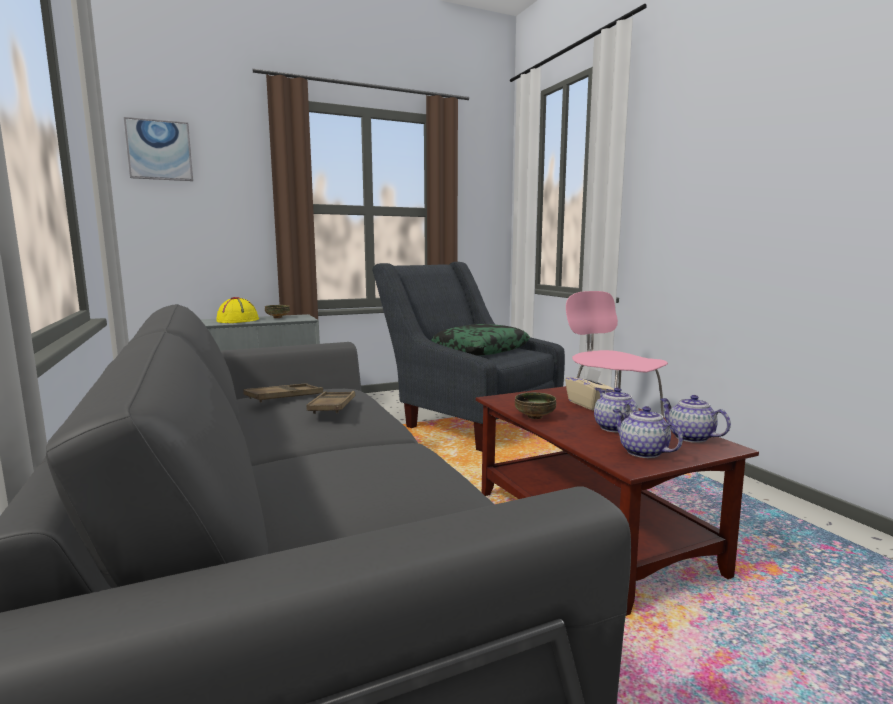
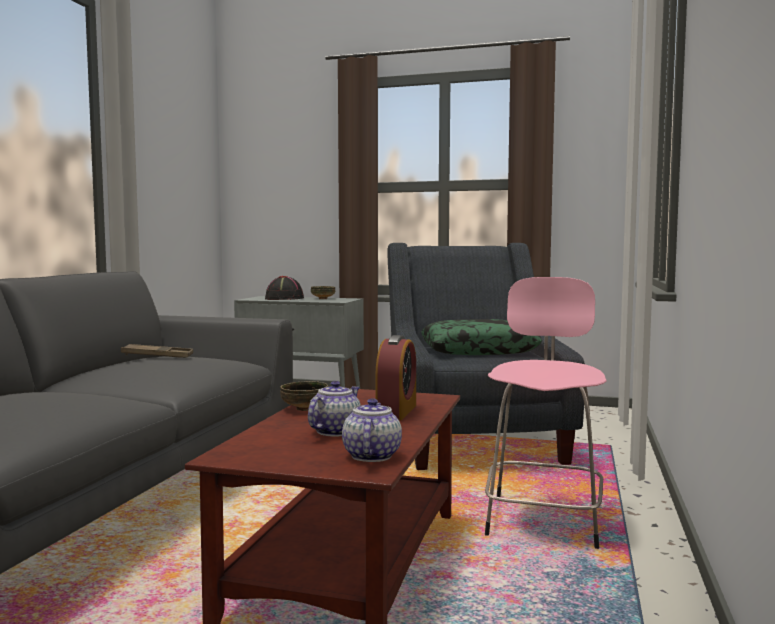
camera: 40 degrees right, 5 degrees down
picture [124,117,193,181] -> none
yellow hat [216,297,259,323] -> black hat [265,276,304,300]
brown tray [306,391,355,414] -> none
beige tissue box [565,368,614,410] -> alarm clock [376,335,416,420]
teapot [613,406,683,458] -> none

